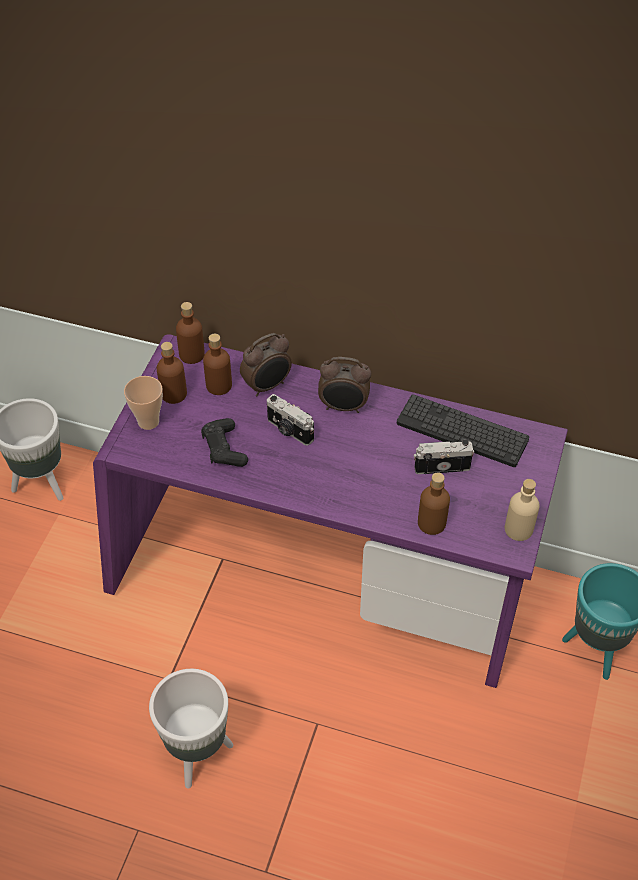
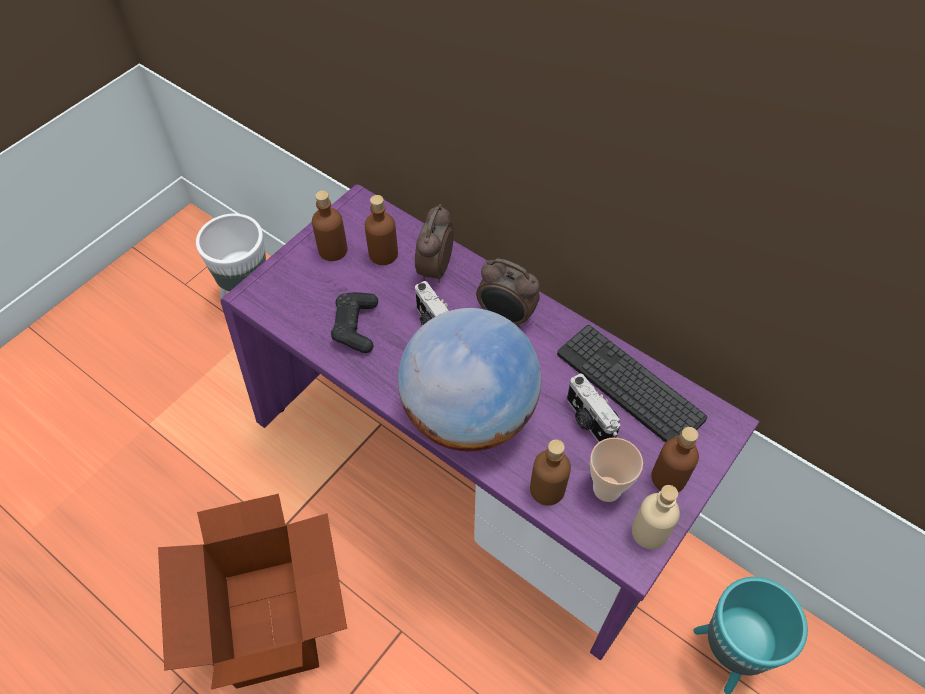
camera: 20 degrees right, 5 degrees up
cup [124,376,163,430] -> cup moved to [590,438,643,502]
white planter [149,669,233,789] -> cardboard box [158,494,347,690]
brown bottle [176,302,205,364] -> brown bottle moved to [651,427,699,492]
alarm clock [240,333,292,396] -> alarm clock turned 120 degrees clockwise [415,204,454,282]
camera [414,439,475,474] -> camera turned 135 degrees counterclockwise [567,374,620,443]
none -> globe [398,308,541,452]

